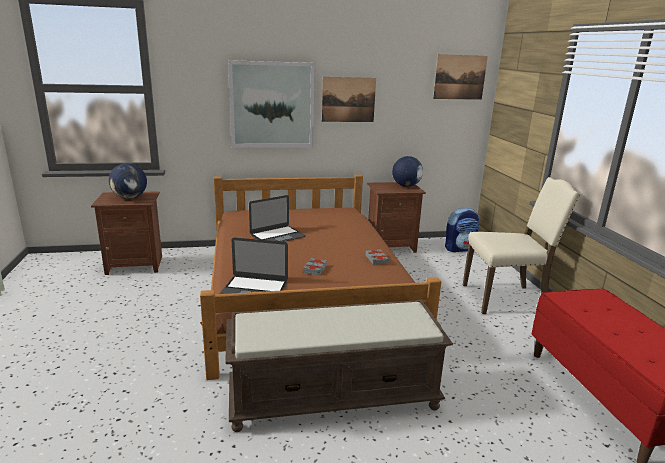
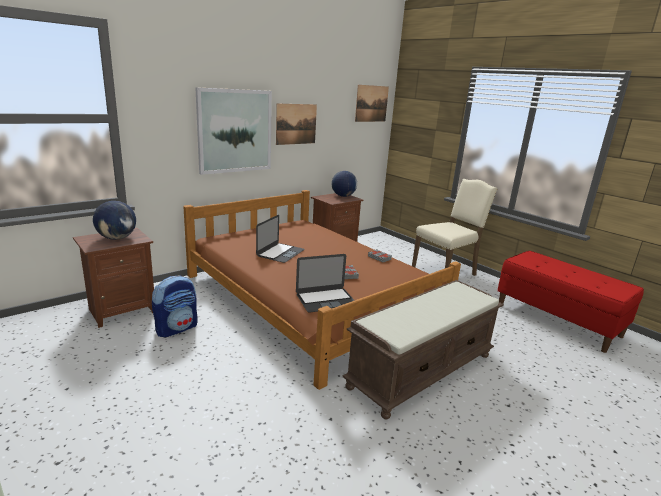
camera: 30 degrees left, 0 degrees up
backpack [445,207,479,252] -> backpack moved to [152,275,198,337]

